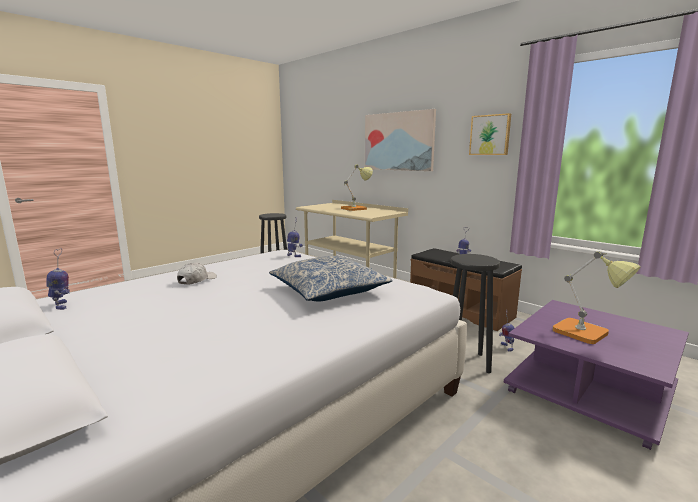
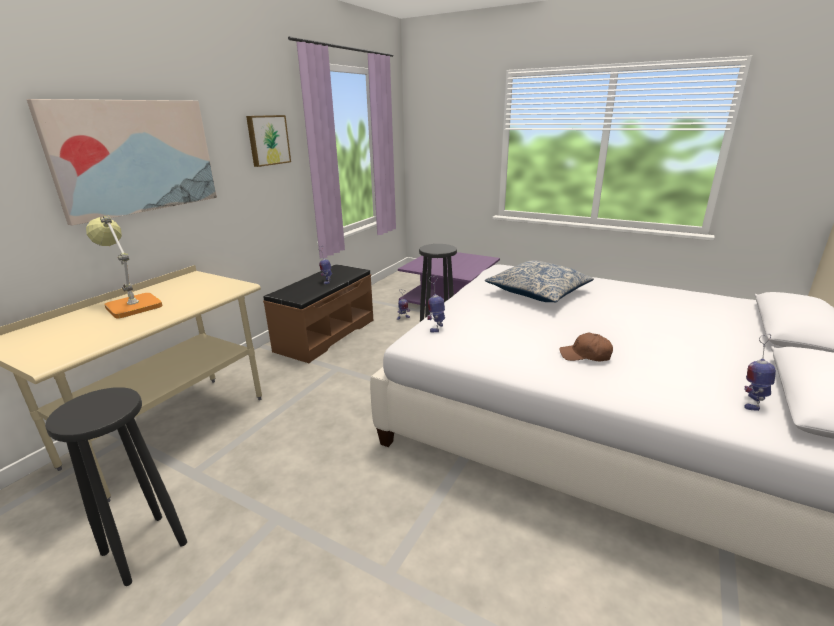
camera: 105 degrees left, 10 degrees up
white cap [177,263,217,285] -> brown cap [559,333,613,361]
table lamp [552,251,641,344] -> none

